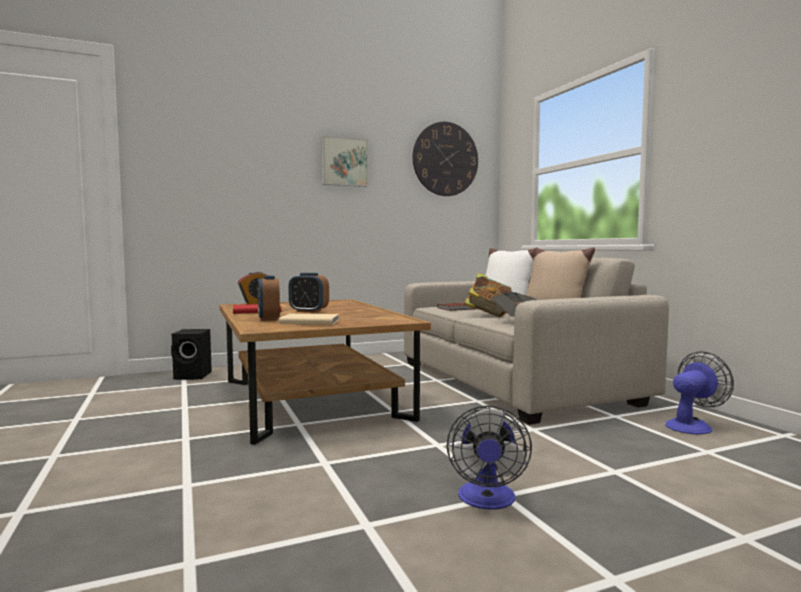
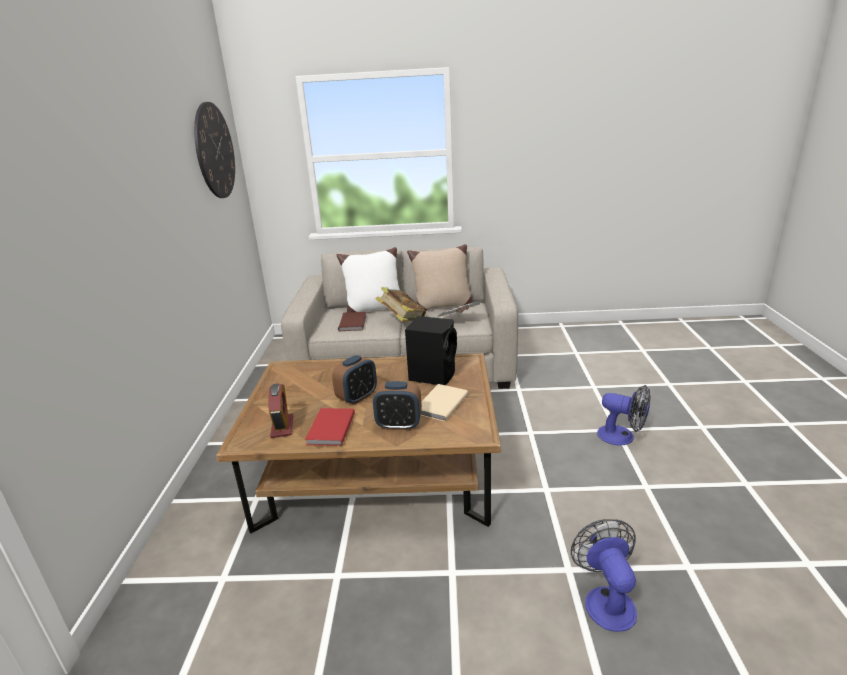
camera: 65 degrees left, 20 degrees up
black speaker [171,329,212,380] -> black speaker moved to [405,316,457,385]
picture [321,136,368,187] -> none
fan [665,352,734,435] -> fan moved to [571,519,637,632]

